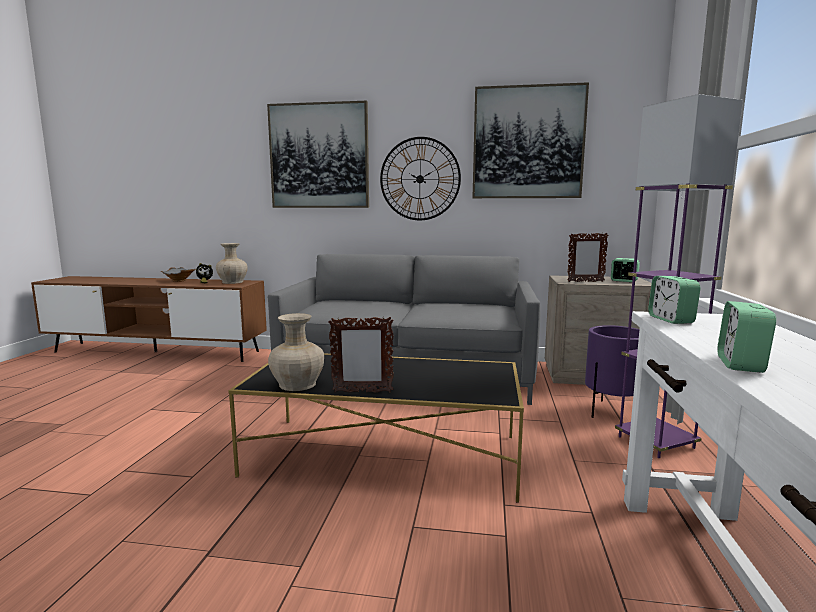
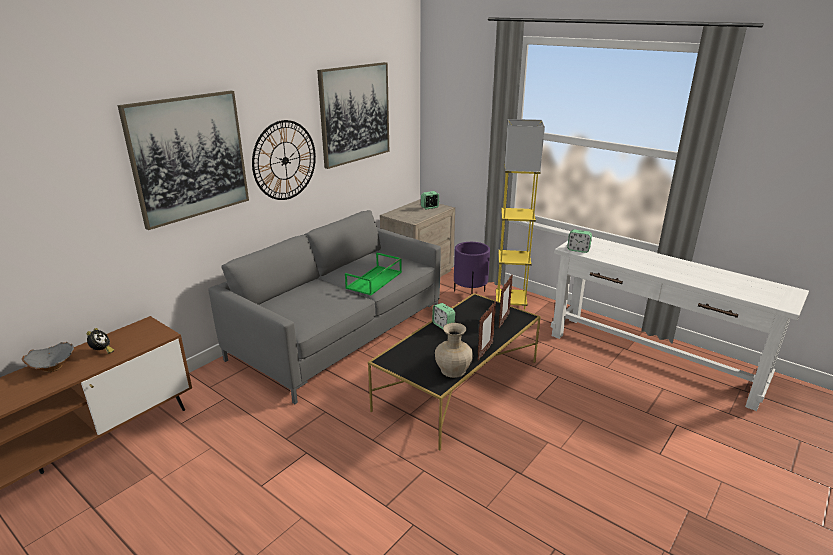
camera: 60 degrees left, 15 degrees up
beige vase [216,243,248,284] -> none
picture frame [567,233,608,282] -> picture frame moved to [499,274,513,328]
purple floor lamp [615,94,743,458] -> yellow floor lamp [496,119,545,310]
alarm clock [717,301,776,373] -> alarm clock moved to [432,303,455,329]
none -> green tray [345,253,402,296]

